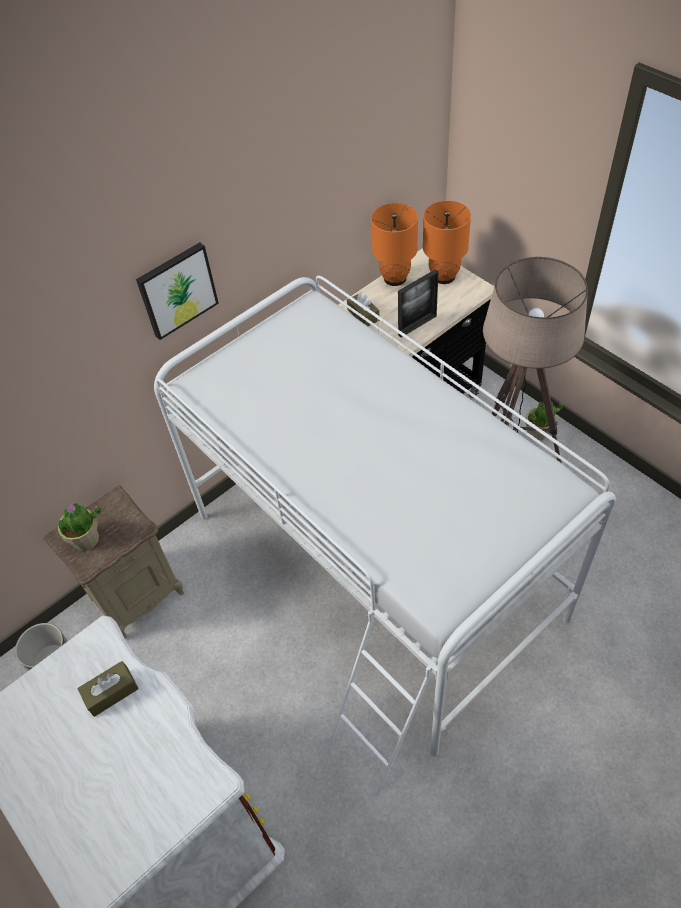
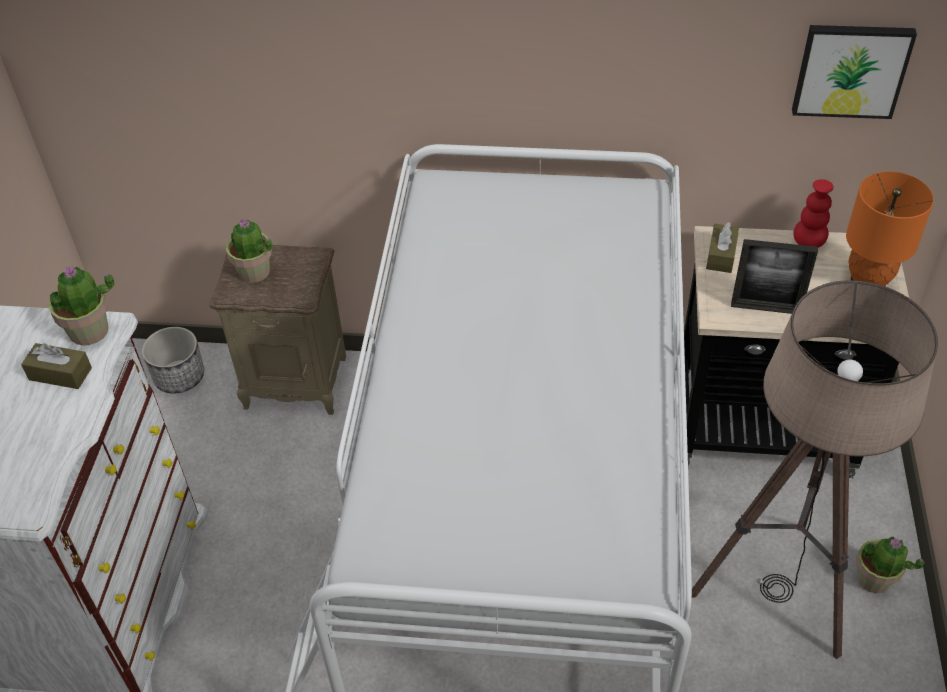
camera: 45 degrees right, 5 degrees down
picture [136,242,219,340] -> picture moved to [792,25,917,119]
orange table lamp [371,203,418,286] -> red vase [794,179,834,248]
none -> potted plant [49,266,115,346]

